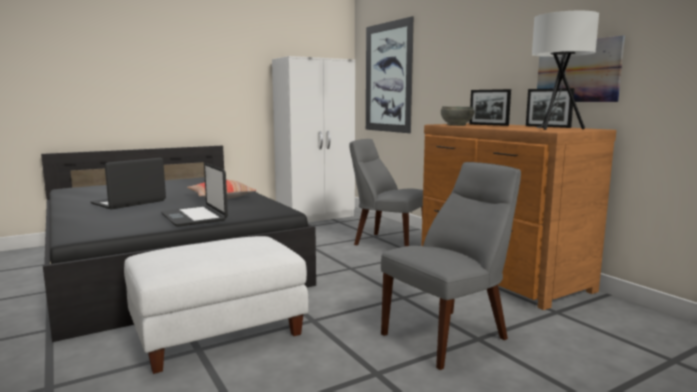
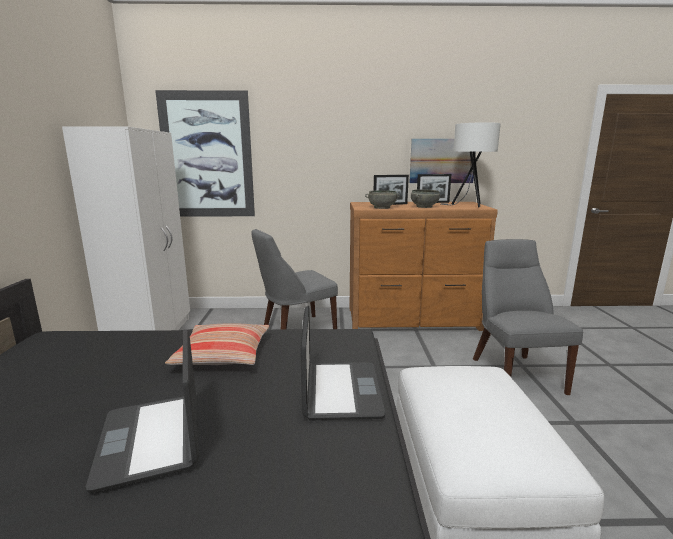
camera: 60 degrees left, 5 degrees up
laptop [161,163,228,227] -> laptop turned 90 degrees counterclockwise [300,306,386,421]
none -> grey bowl [411,189,440,208]

